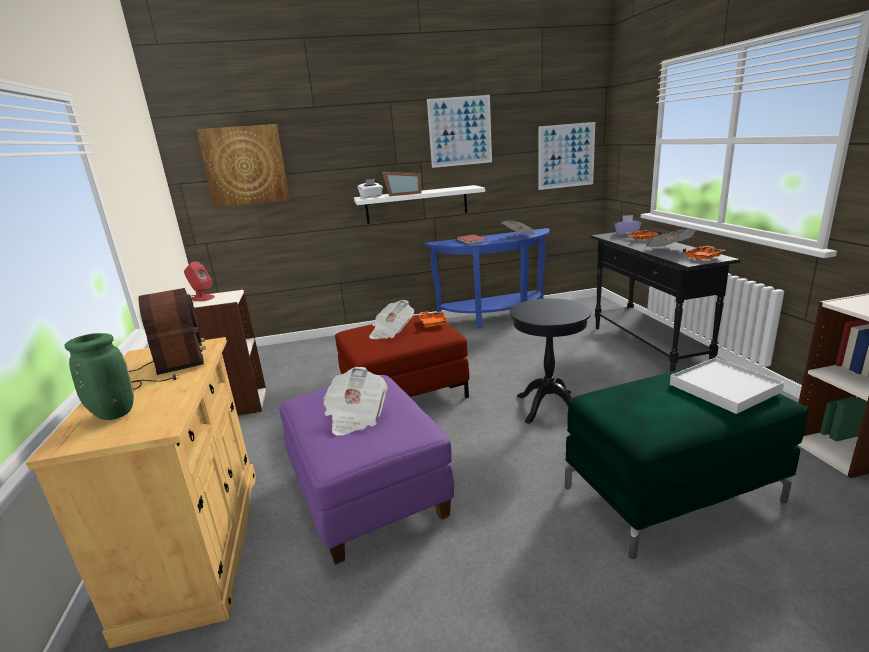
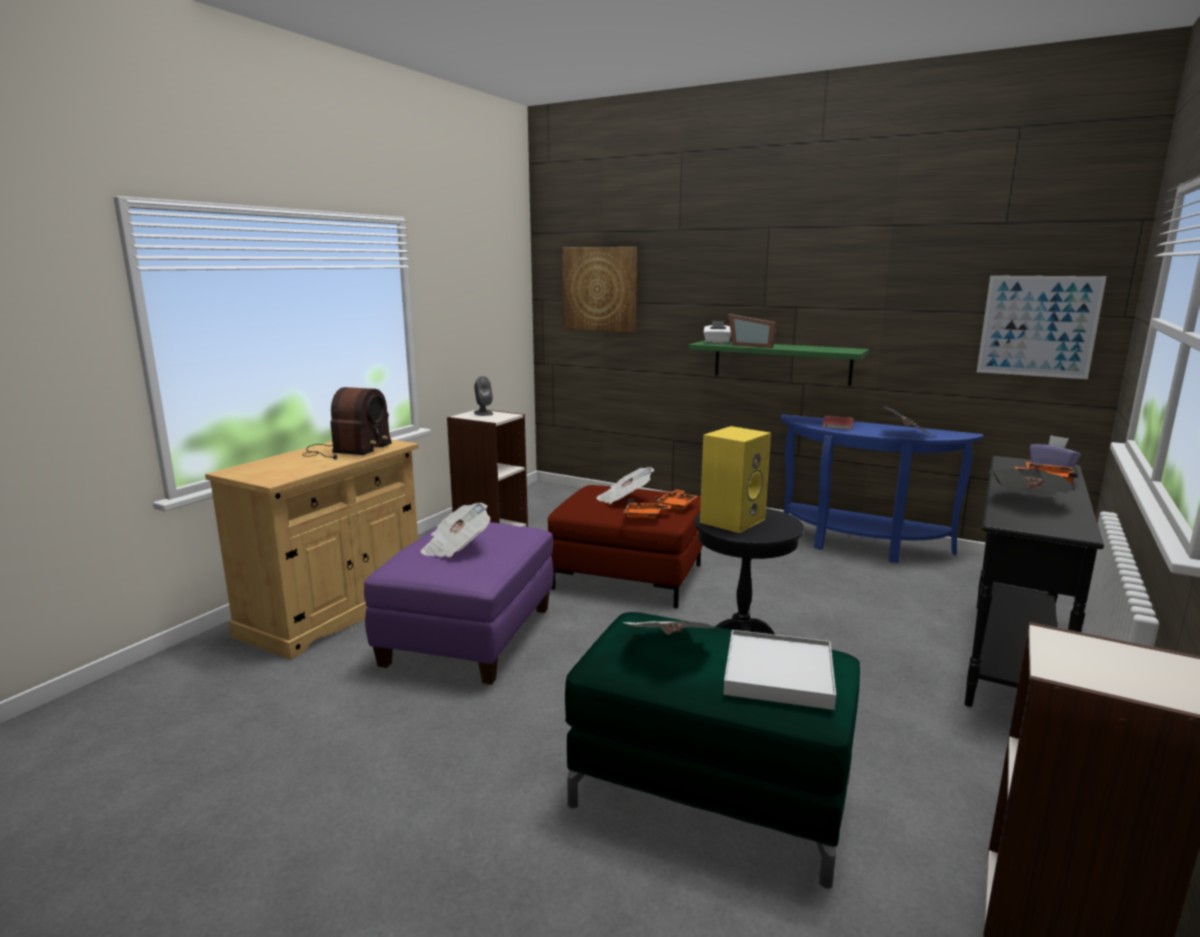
camera: 40 degrees right, 5 degrees down
green vase [64,333,134,420] -> none
red speaker [184,261,215,301] -> grey speaker [474,376,493,416]
white shelf [354,185,485,224] -> green shelf [689,340,869,386]
picture [427,95,492,168] -> none
orange tray [683,246,725,260] -> orange tray moved to [623,499,671,519]
none -> newspaper [623,621,715,635]
none -> yellow speaker [700,426,771,533]

